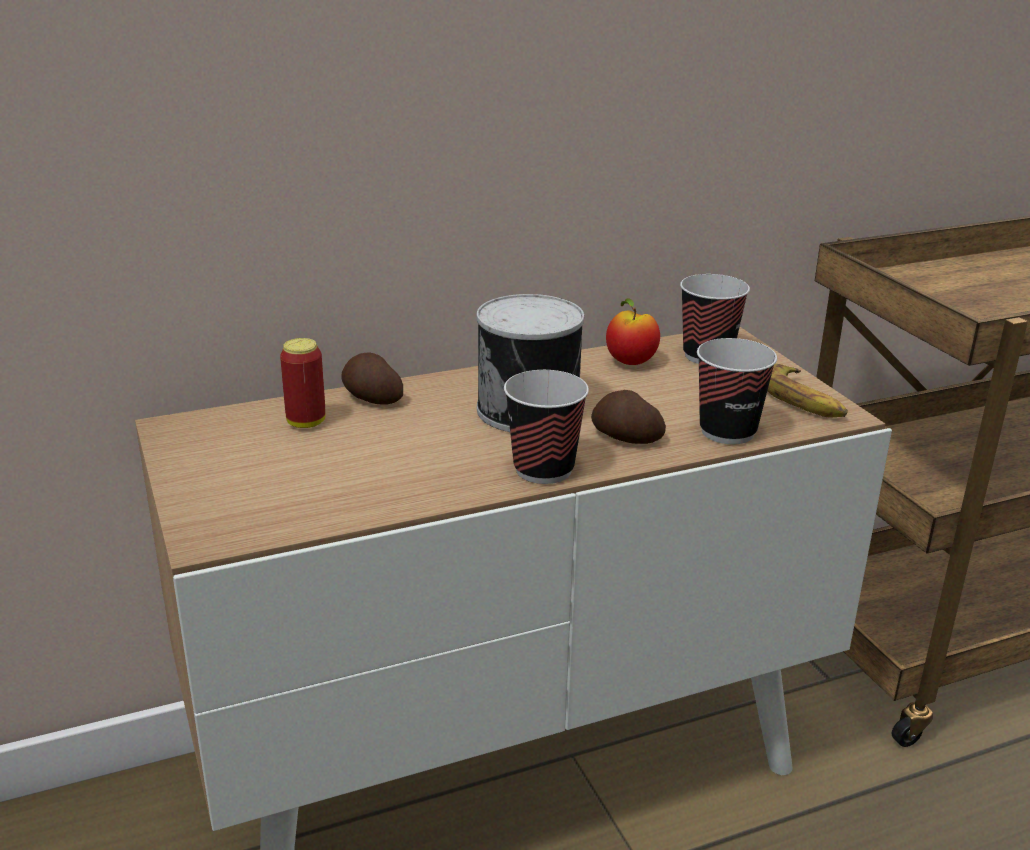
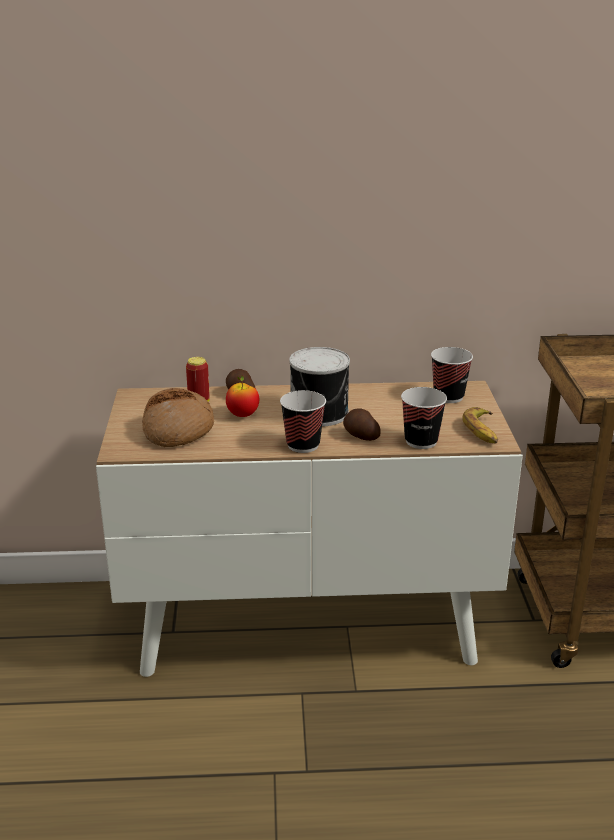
camera: 20 degrees right, 0 degrees up
apple [606,298,660,365] -> apple moved to [226,375,259,417]
none -> bread [142,388,214,447]

